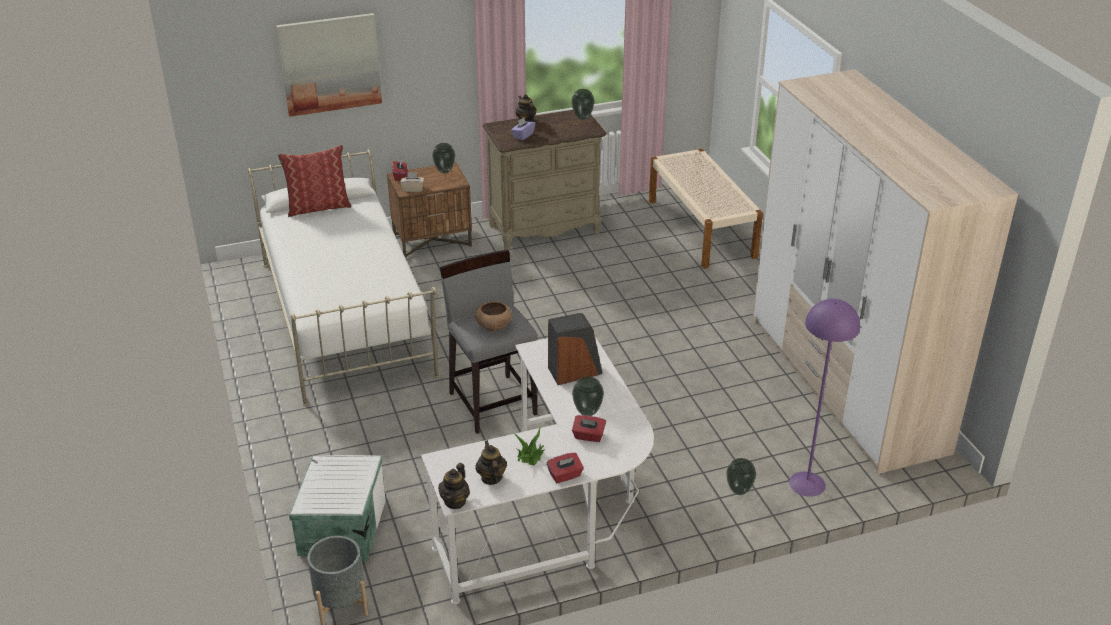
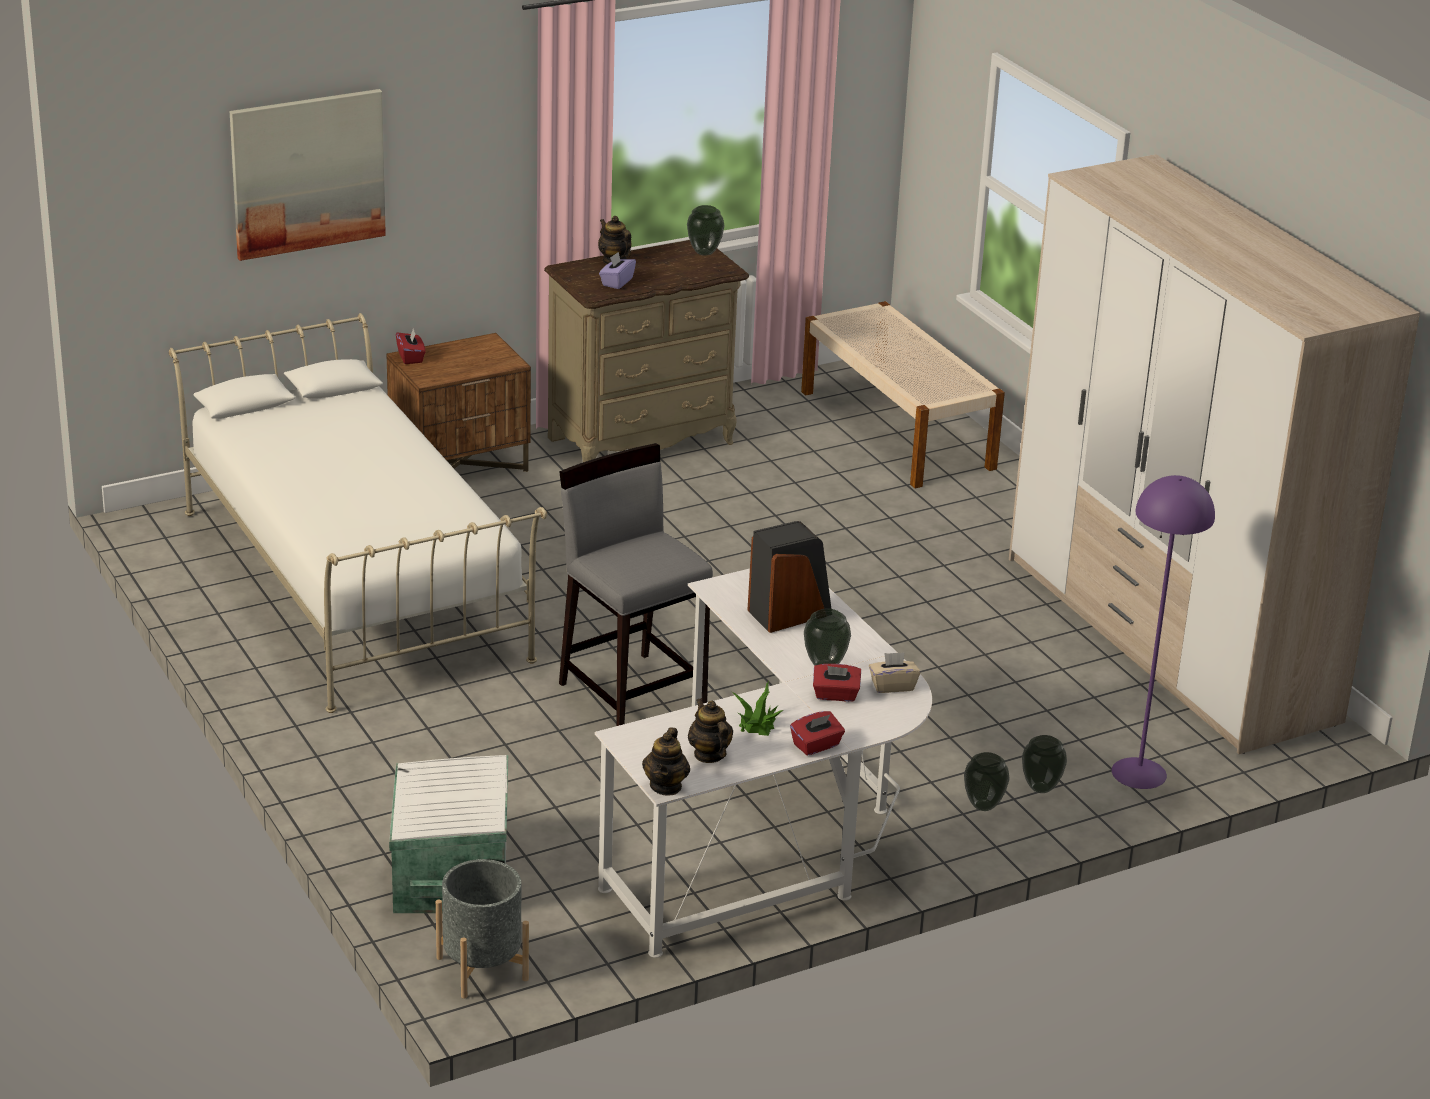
camera: 10 degrees left, 5 degrees down
pillow [278,145,351,217] -> none
beige tissue box [400,172,424,192] -> beige tissue box moved to [869,652,920,693]
vase [432,143,455,173] -> vase moved to [964,752,1010,811]
brown bowl [475,301,512,332] -> none

